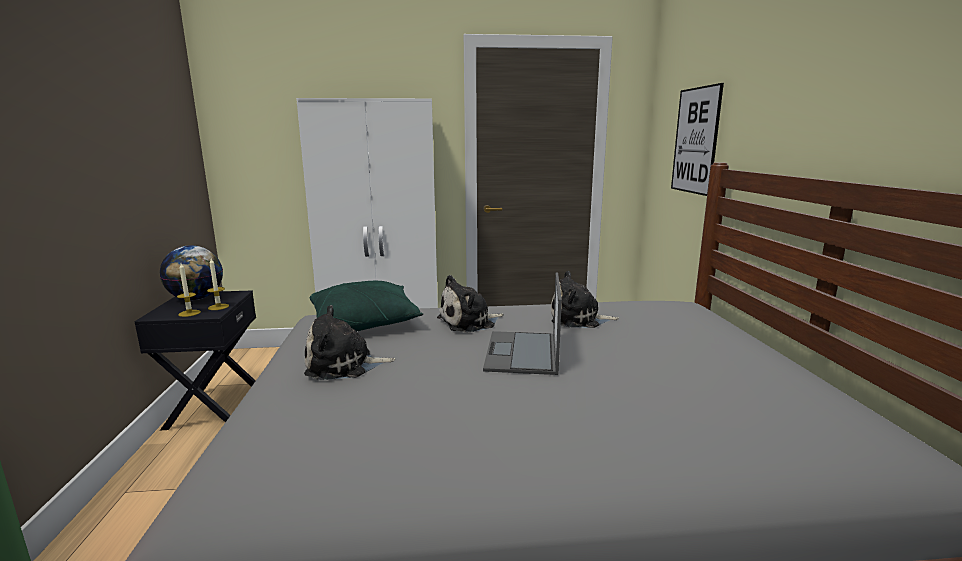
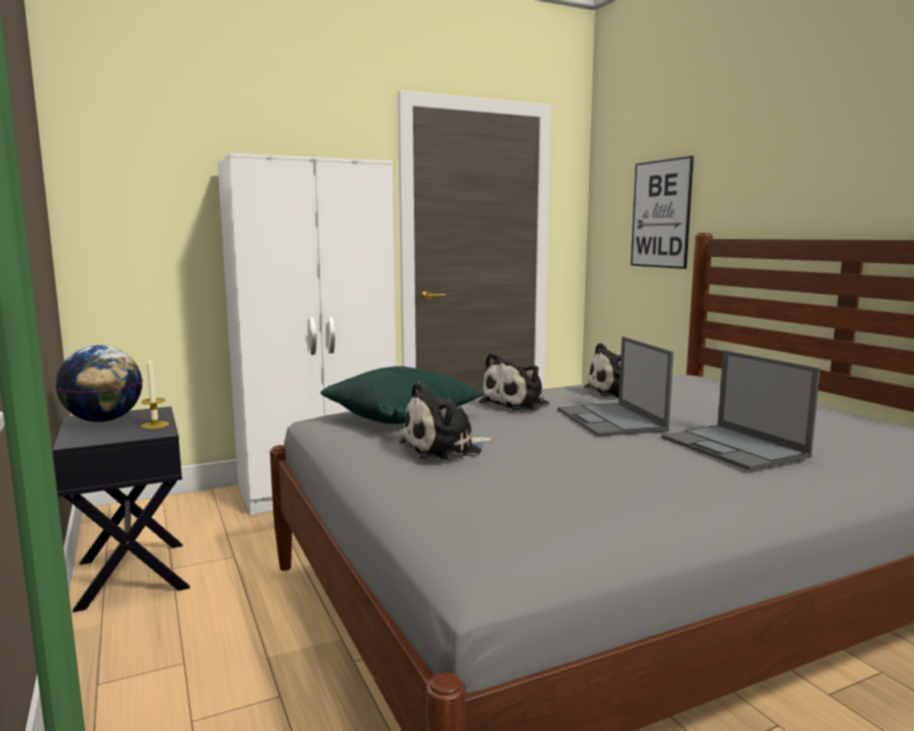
camera: 20 degrees left, 5 degrees down
candle [177,263,201,317] -> none
none -> laptop [662,350,821,471]

